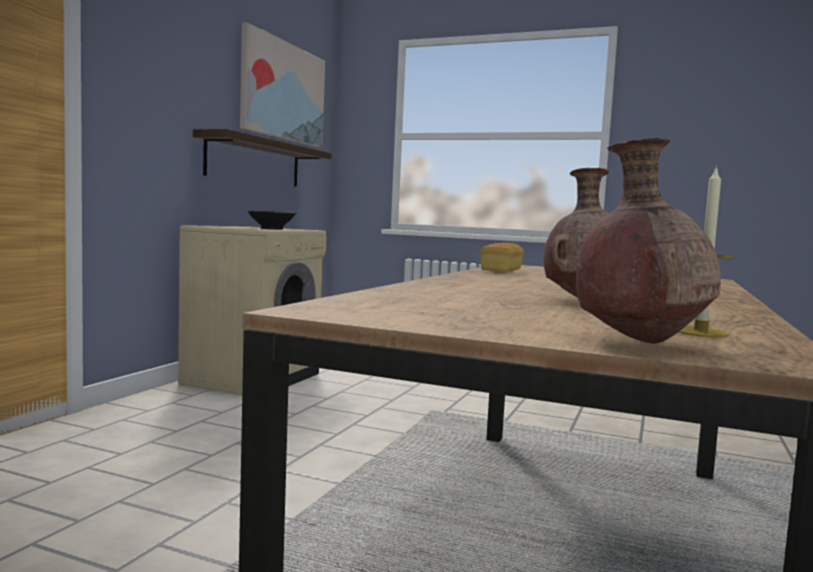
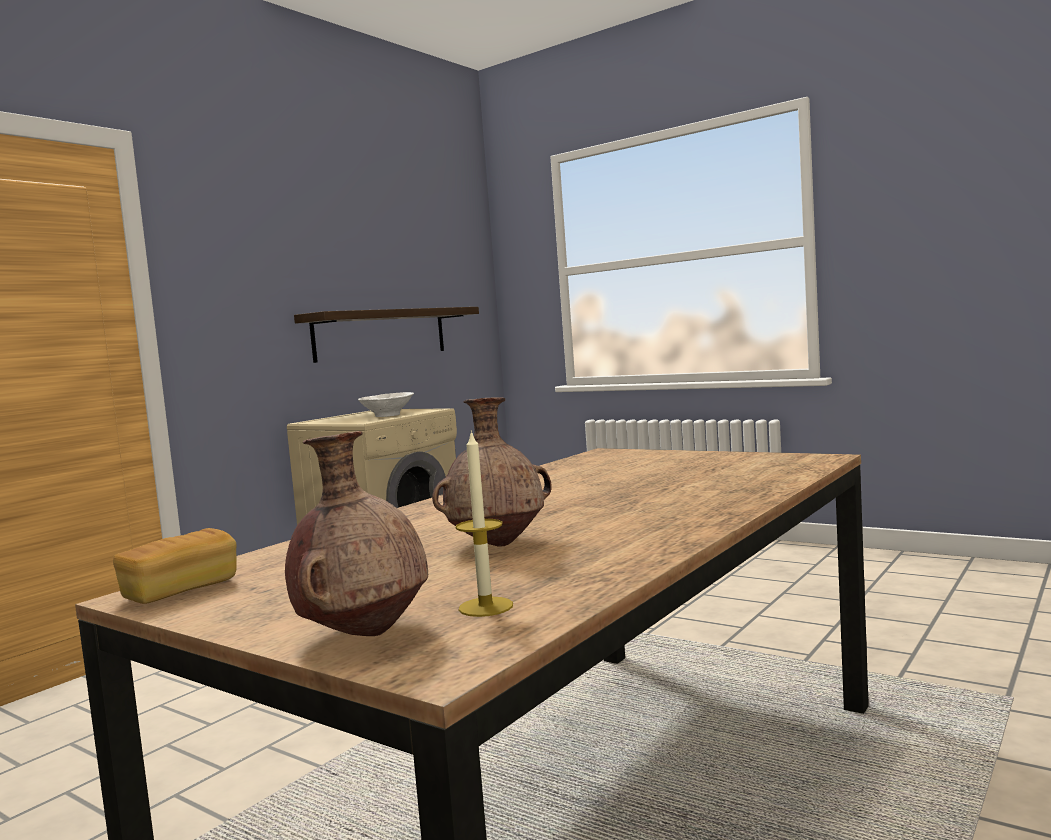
camera: 15 degrees right, 0 degrees up
picture [240,22,325,147] -> none
black bowl [248,211,297,230] -> white bowl [358,392,414,417]
bread [480,243,524,271] -> bread moved to [113,528,237,604]

